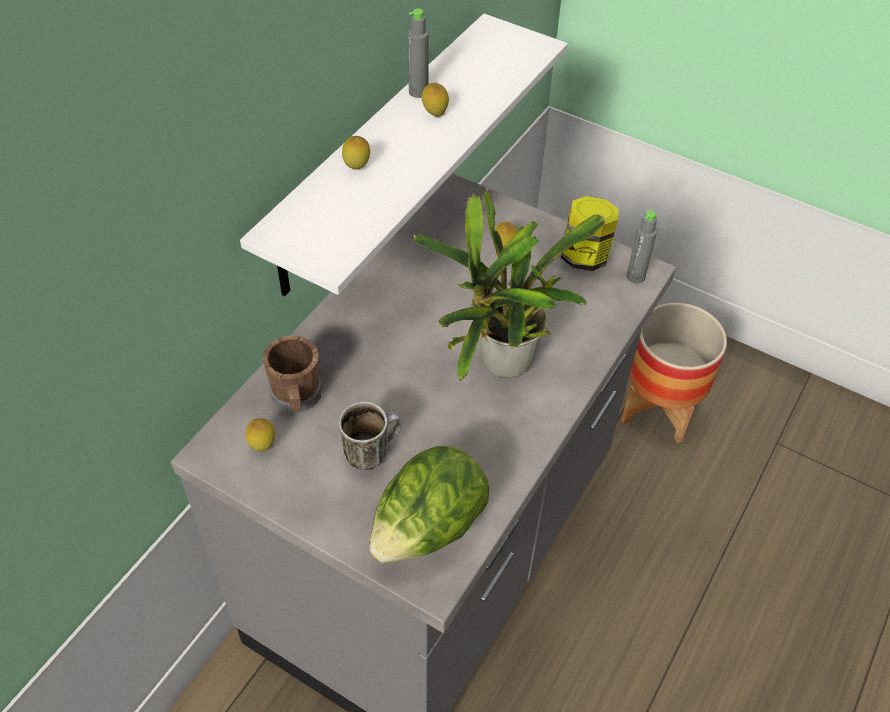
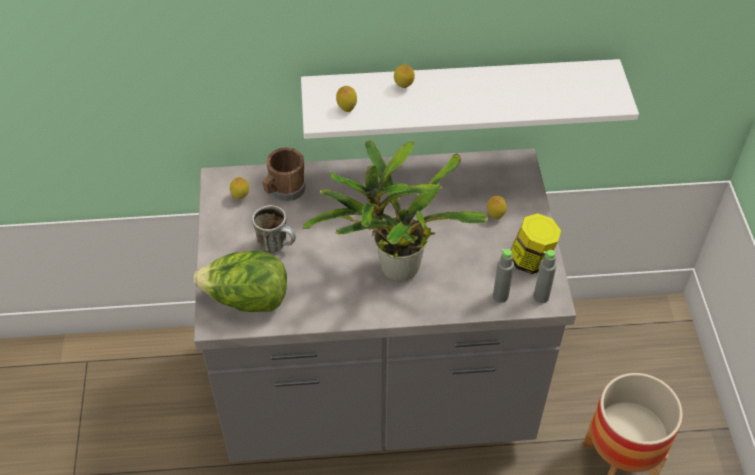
camera: 55 degrees right, 0 degrees up
grey bottle [408,9,429,98] -> grey bottle moved to [493,249,514,303]
lemon [422,83,449,117] -> lemon moved to [336,86,357,112]

